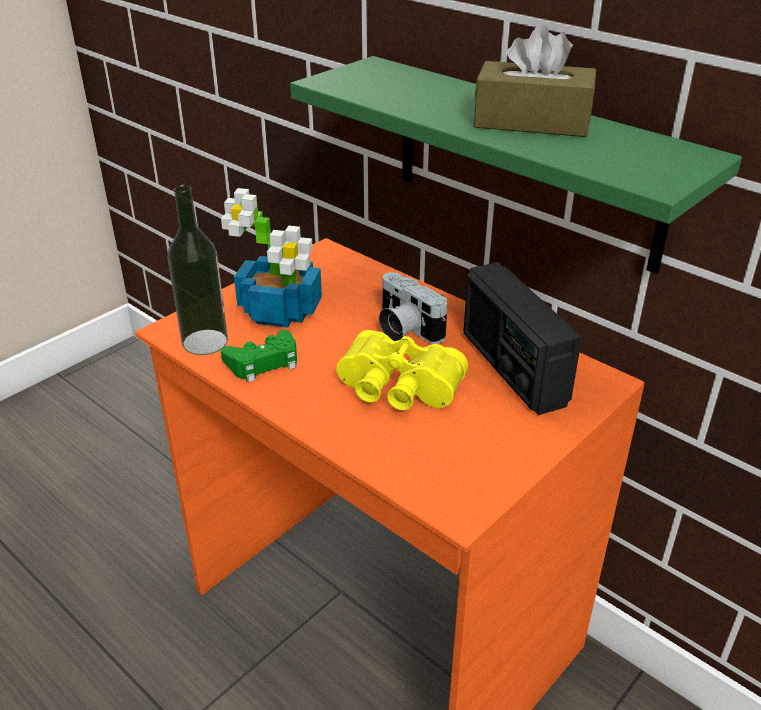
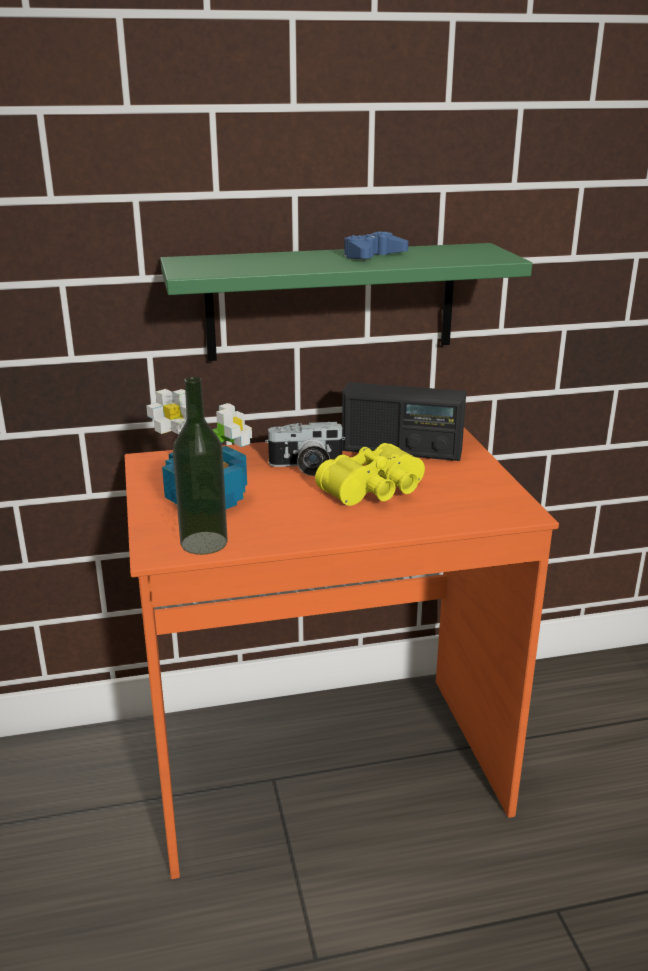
camera: 55 degrees left, 10 degrees down
green game controller [221,330,297,383] -> none
brown tissue box [474,24,596,137] -> blue game controller [344,232,408,259]

